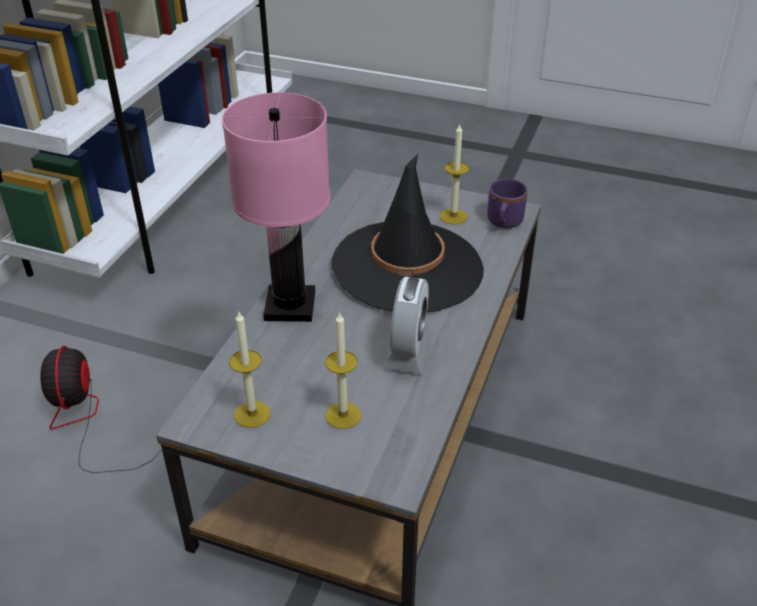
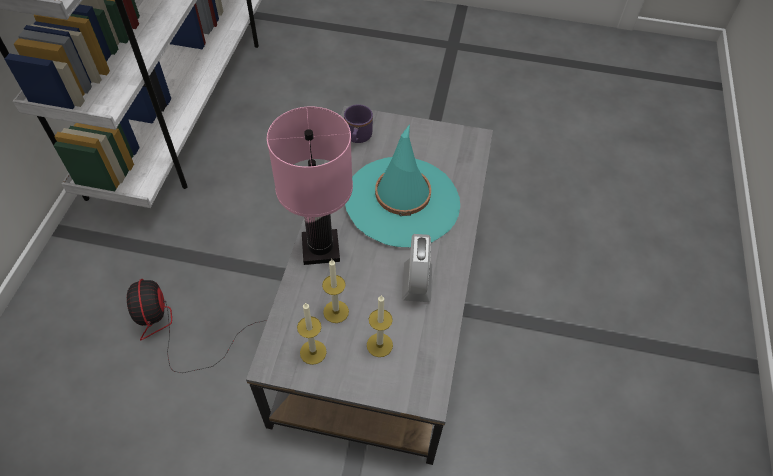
camera: 10 degrees left, 15 degrees up
black hat [332,154,484,312] -> turquoise hat [345,124,460,247]
candle [440,123,469,225] -> candle moved to [322,259,349,323]
purple mug [487,179,528,228] -> purple mug moved to [344,104,373,143]

